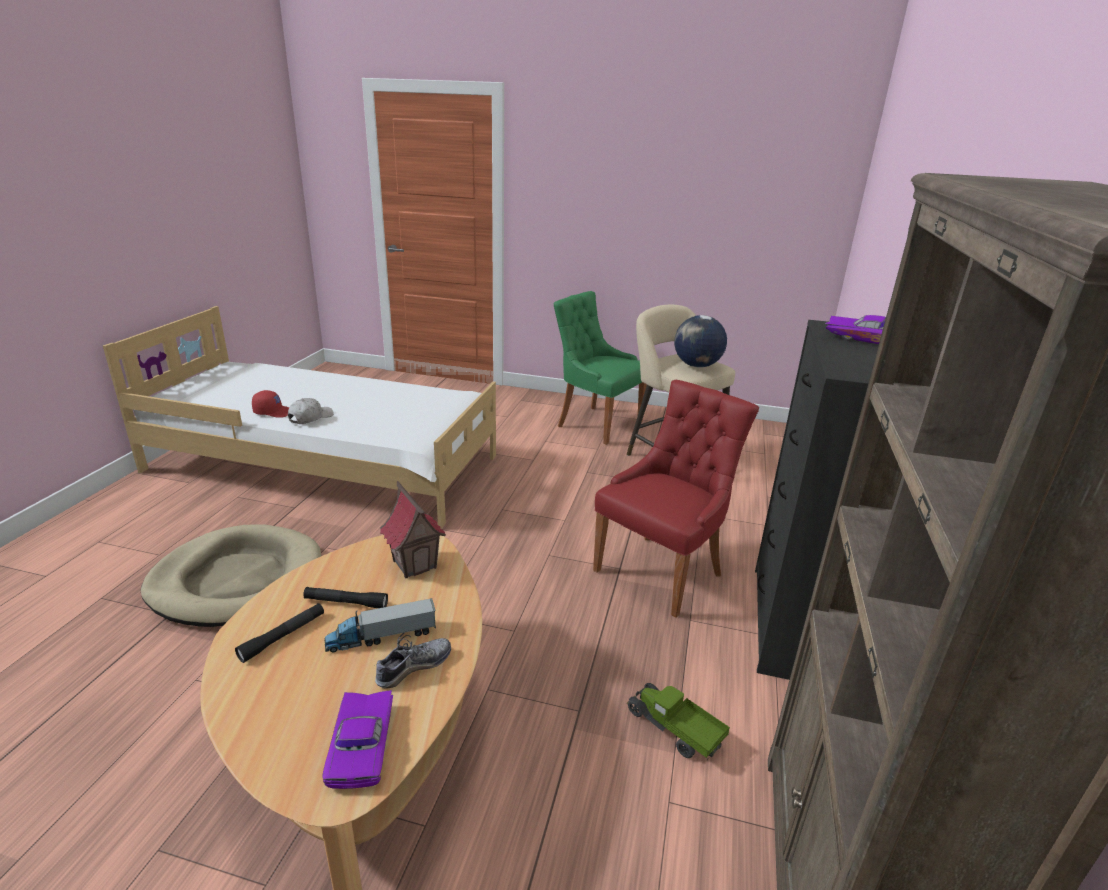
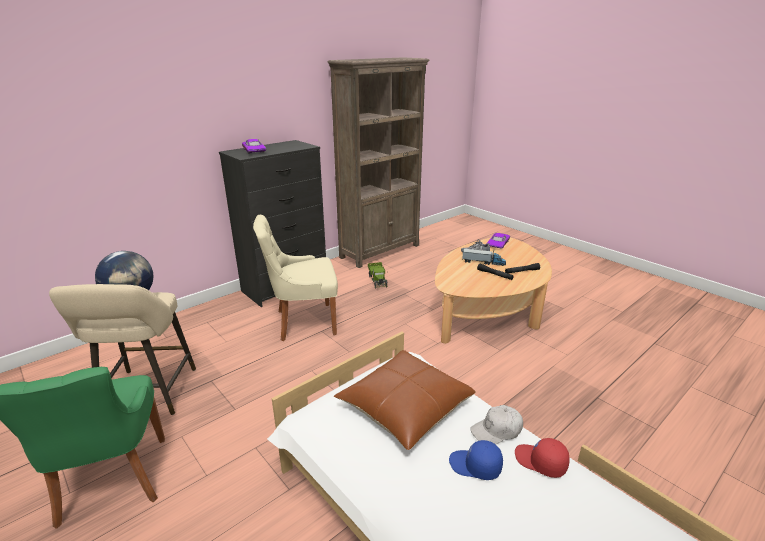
camera: 145 degrees left, 0 degrees up
beige dog bed [141,524,321,627] -> none
toy house [380,481,446,578] -> none
red chair [593,380,759,618] -> beige chair [253,215,338,341]
none -> brown pillow [334,350,475,450]
none -> blue cap [449,440,503,480]

